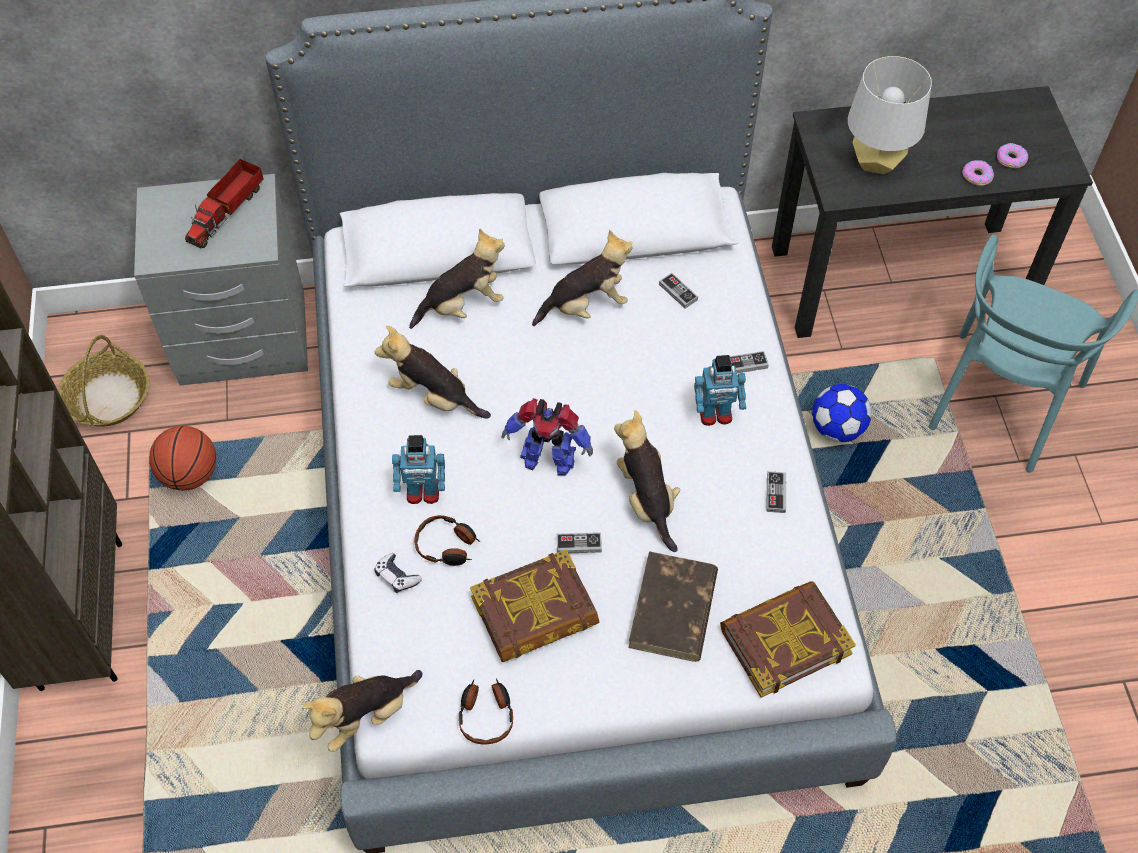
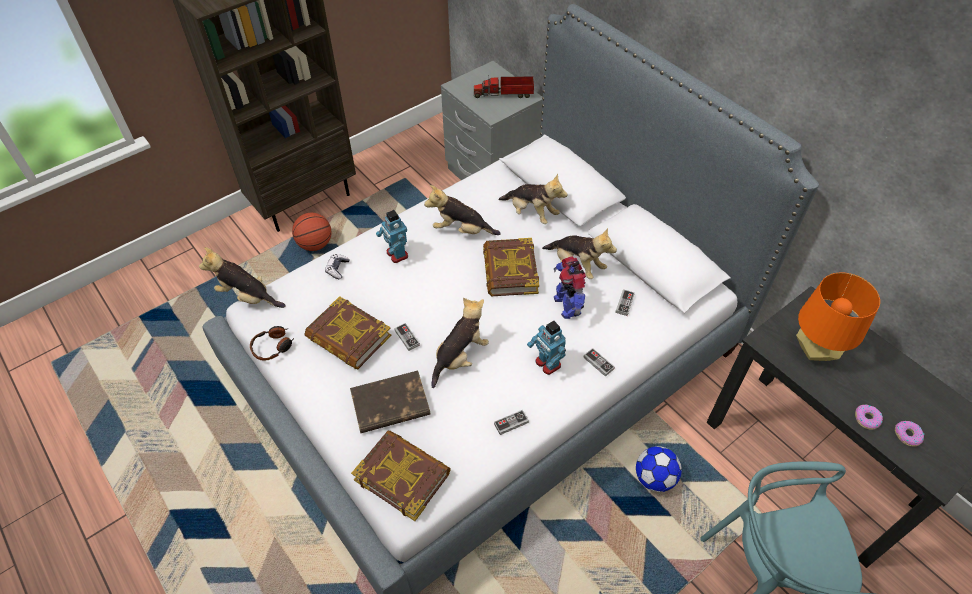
camera: 60 degrees right, 5 degrees down
basket [58,335,149,427] -> none
basketball [149,426,216,491] -> basketball moved to [292,213,331,251]
plush toy [375,326,491,419] -> plush toy turned 75 degrees counterclockwise [424,185,501,235]
headphones [414,515,480,566] -> none
toy robot [501,398,593,475] -> toy robot moved to [554,256,586,319]
grey table lamp [848,56,932,174] -> orange table lamp [796,272,880,361]
none -> book [483,238,539,296]

